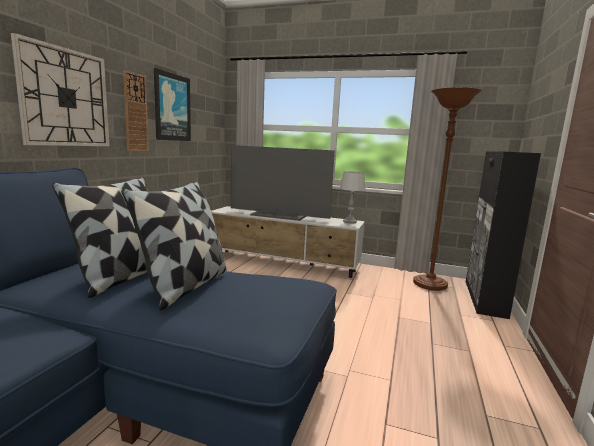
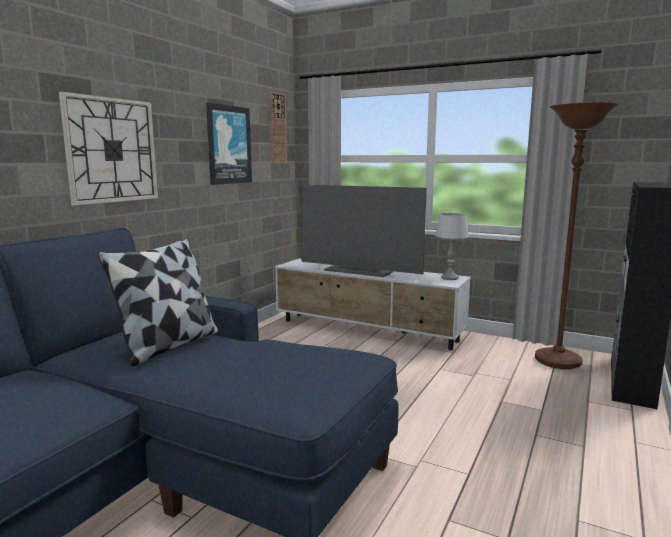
camera: 10 degrees right, 0 degrees up
pillow [121,181,227,310] -> none
wall clock [123,70,149,151] -> wall clock moved to [269,91,287,163]

